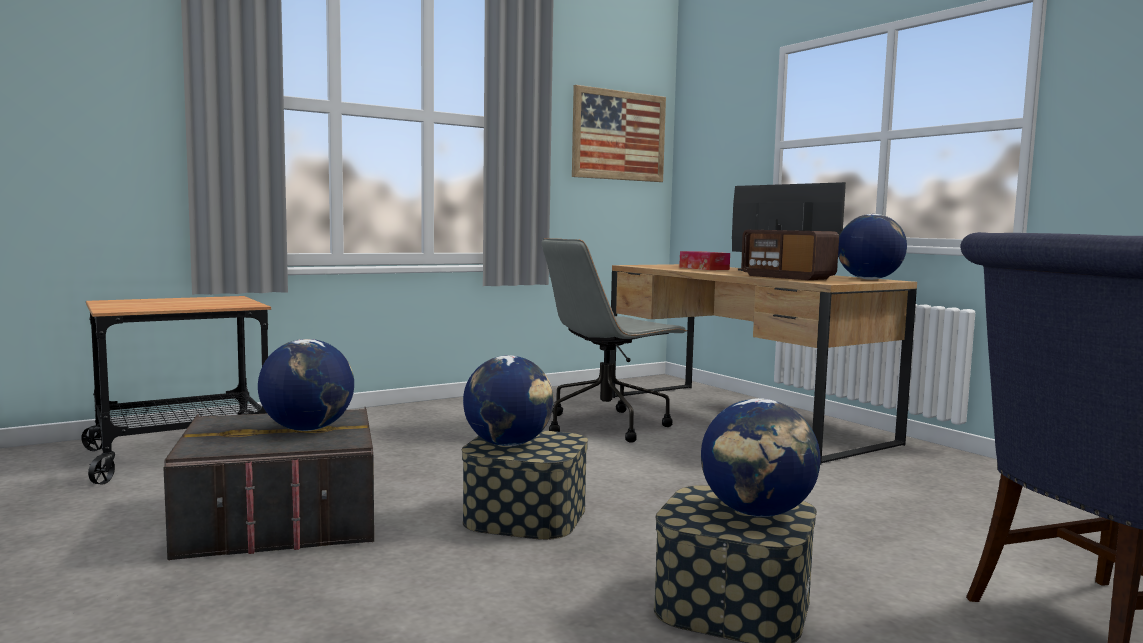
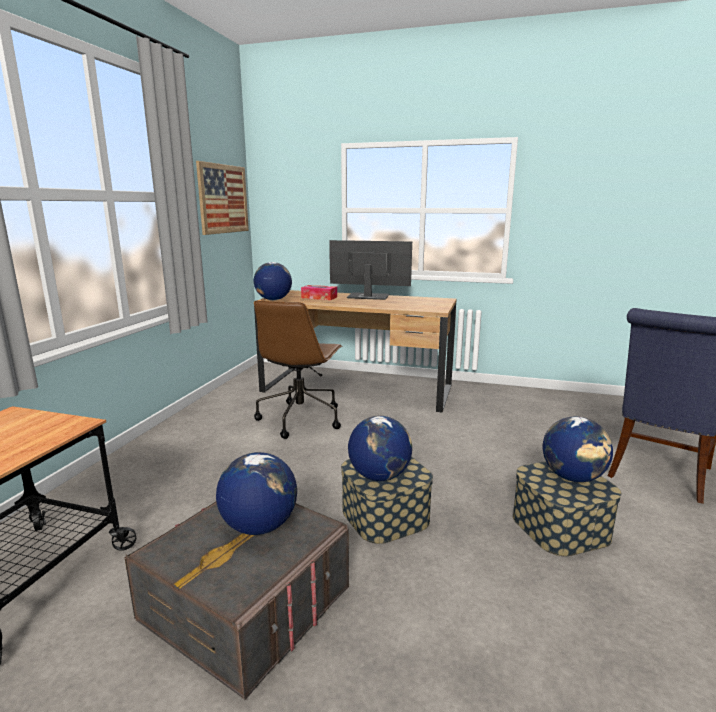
camera: 40 degrees left, 10 degrees up
grey office chair [542,238,688,443] -> brown office chair [254,300,342,439]
radio [741,230,839,280] -> none
globe [838,214,907,280] -> globe moved to [254,262,292,300]

